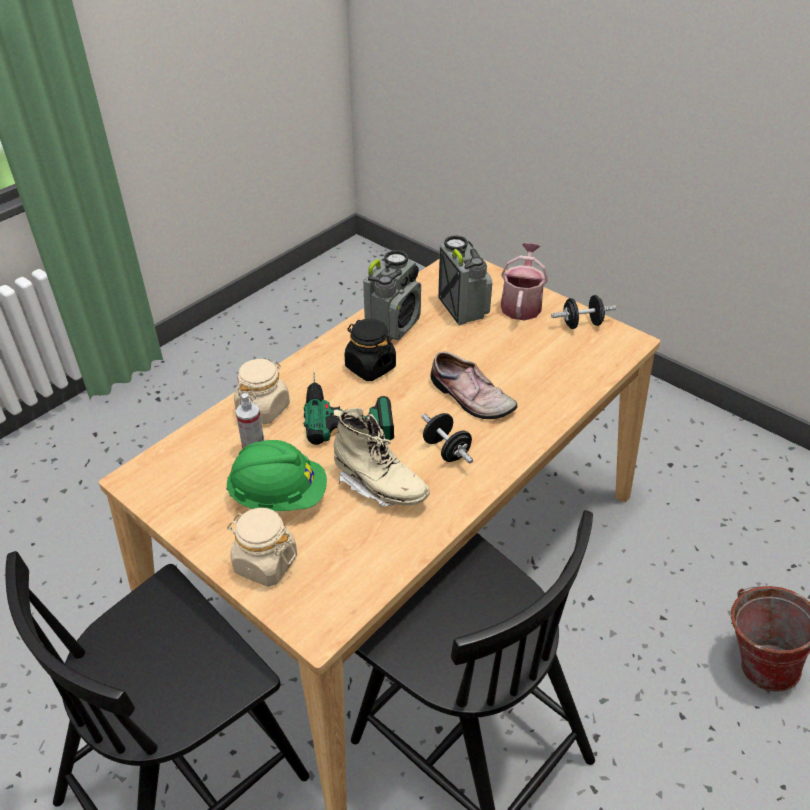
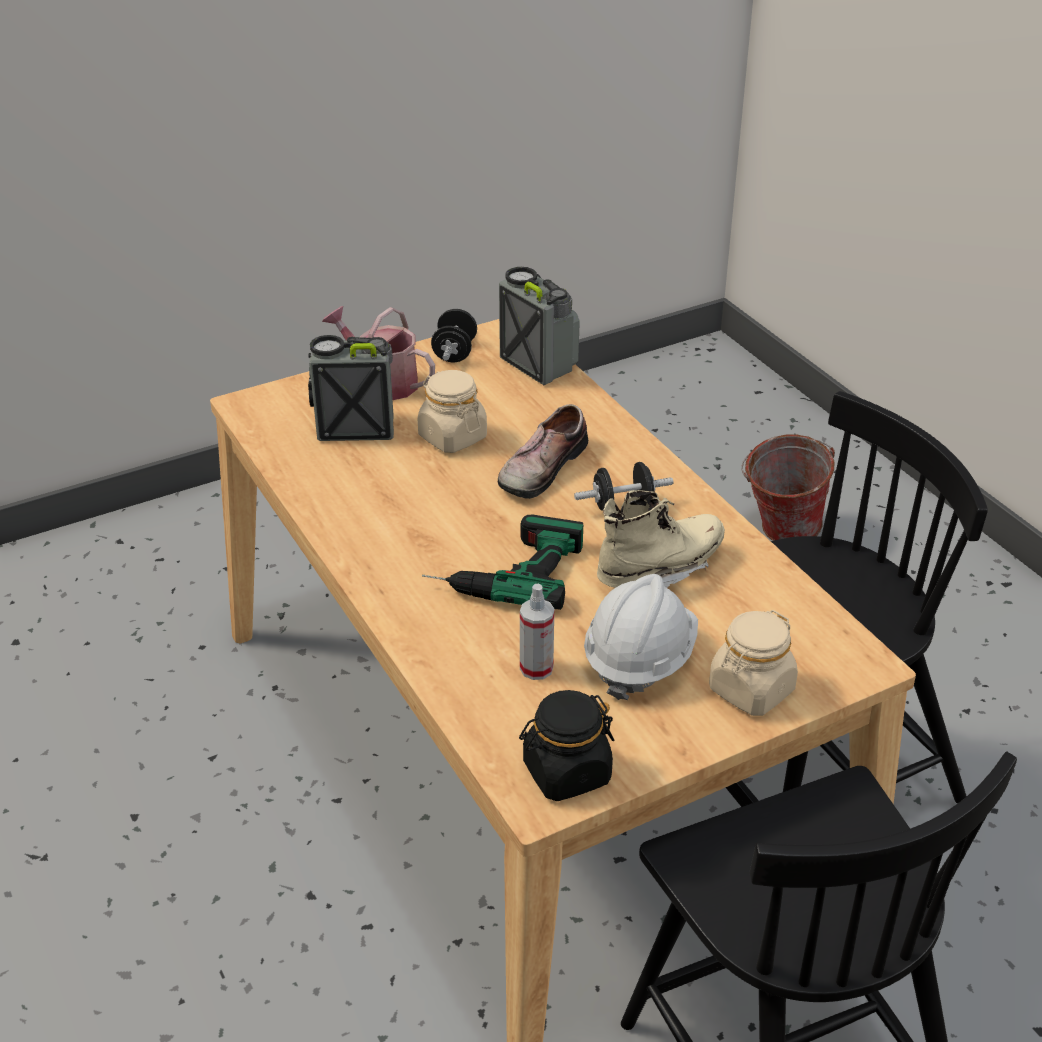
camera: 70 degrees left, 5 degrees down
green hard hat [226,440,327,511] -> white hard hat [584,574,698,700]
beige jar [234,358,290,424] -> beige jar moved to [418,370,487,453]
black jar [344,319,396,381] -> black jar moved to [519,690,615,801]
radio [363,250,421,341] -> radio moved to [499,266,580,385]
shoe [431,352,517,419] -> shoe turned 150 degrees clockwise [498,404,588,499]

